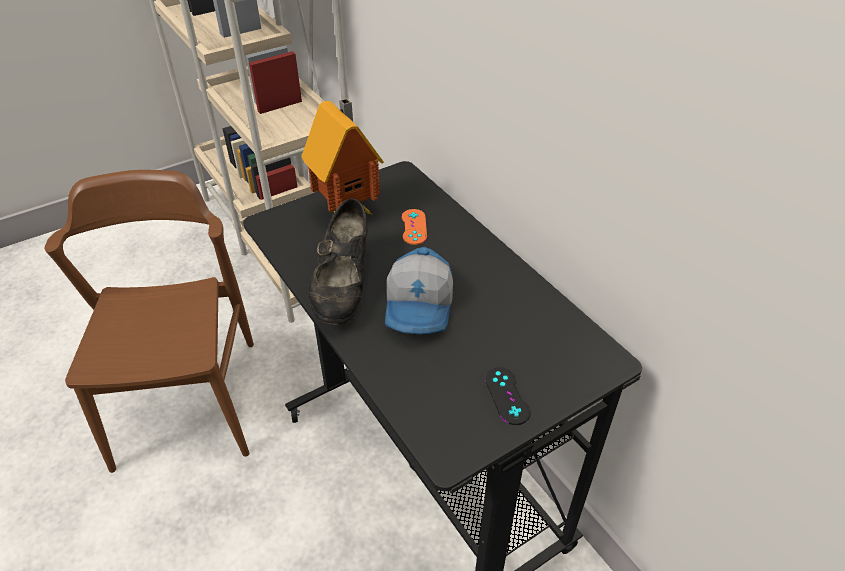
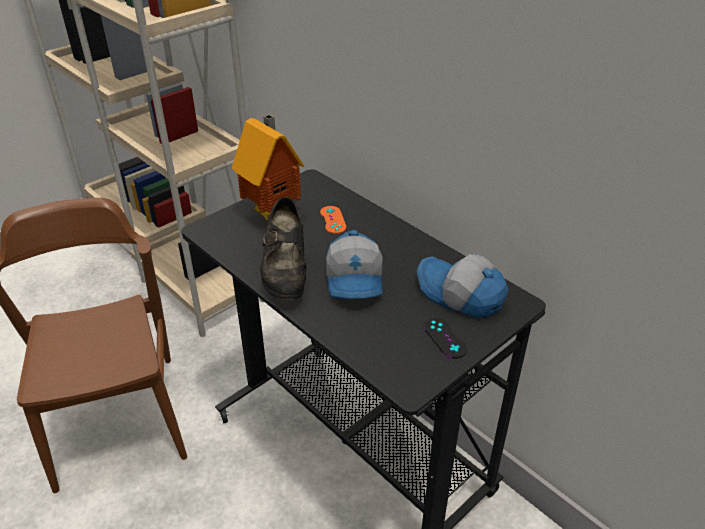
camera: 10 degrees left, 5 degrees down
none -> cap [417,254,508,318]

